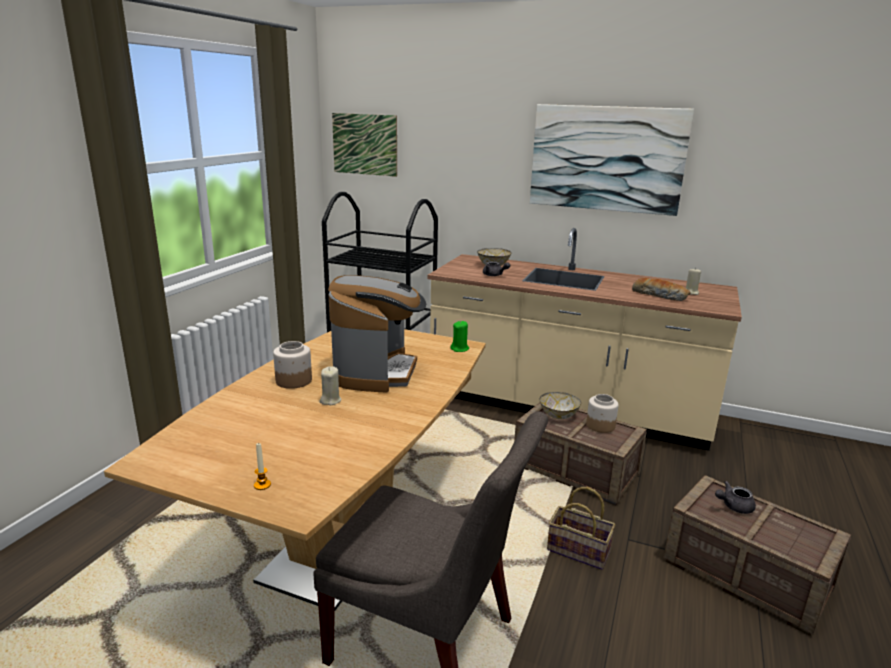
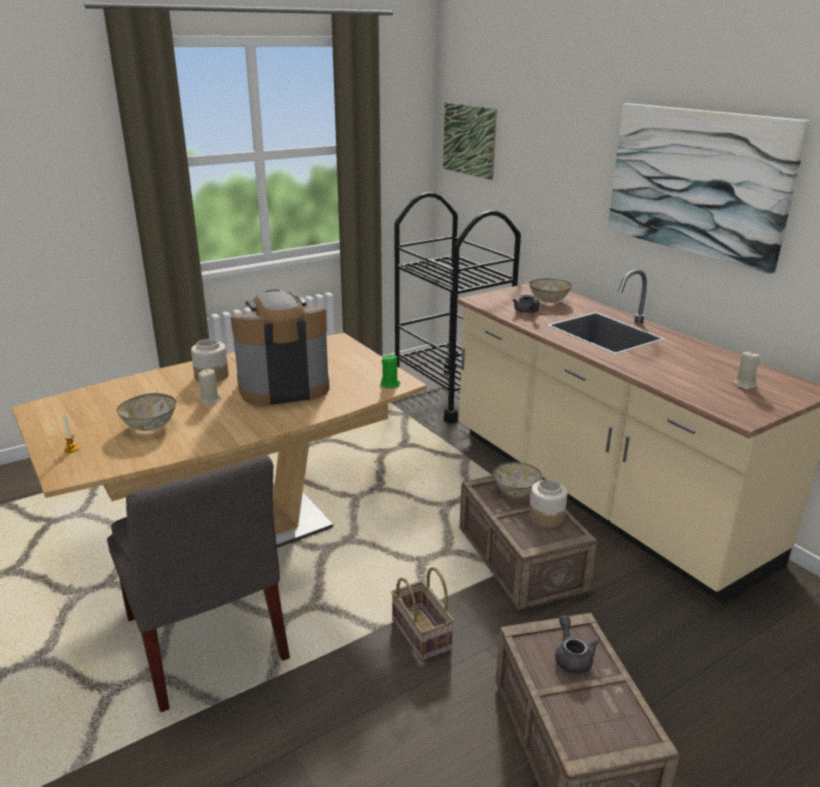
camera: 35 degrees right, 5 degrees up
coffee machine [328,275,426,393] -> coffee machine turned 150 degrees counterclockwise [231,289,330,406]
bread [632,278,690,301] -> none
grey teapot [715,481,756,514] -> grey teapot turned 60 degrees clockwise [555,615,600,674]
none -> bowl [117,393,176,431]

